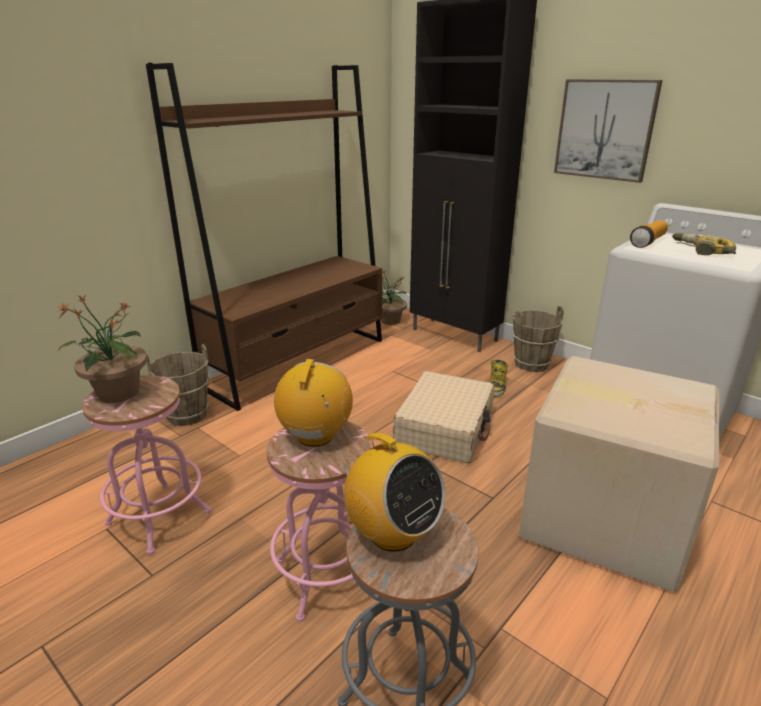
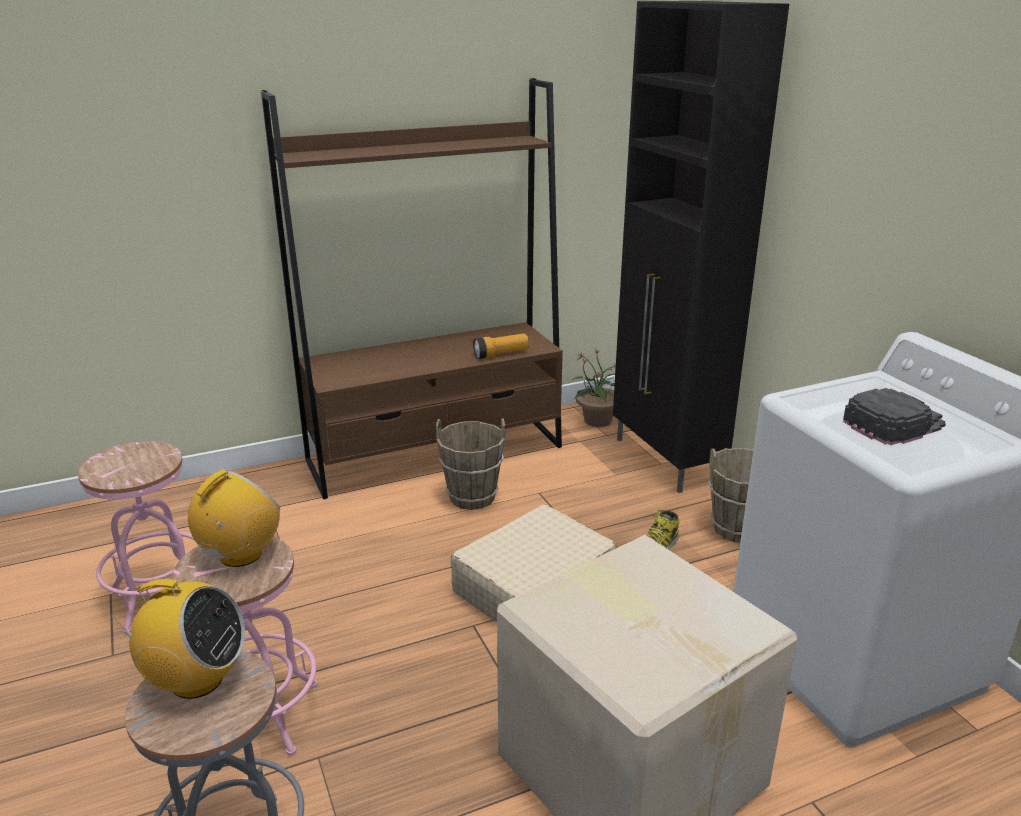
camera: 25 degrees right, 0 degrees up
potted plant [57,294,147,403] -> none
brown bucket [147,344,210,426] -> brown bucket moved to [436,418,505,510]
radio [336,433,445,552] -> radio turned 60 degrees counterclockwise [110,579,245,699]
picture [554,79,663,183] -> none
flashlight [630,220,668,248] -> flashlight moved to [473,334,529,359]
power drill [672,233,736,255] -> black cap [843,388,946,445]

